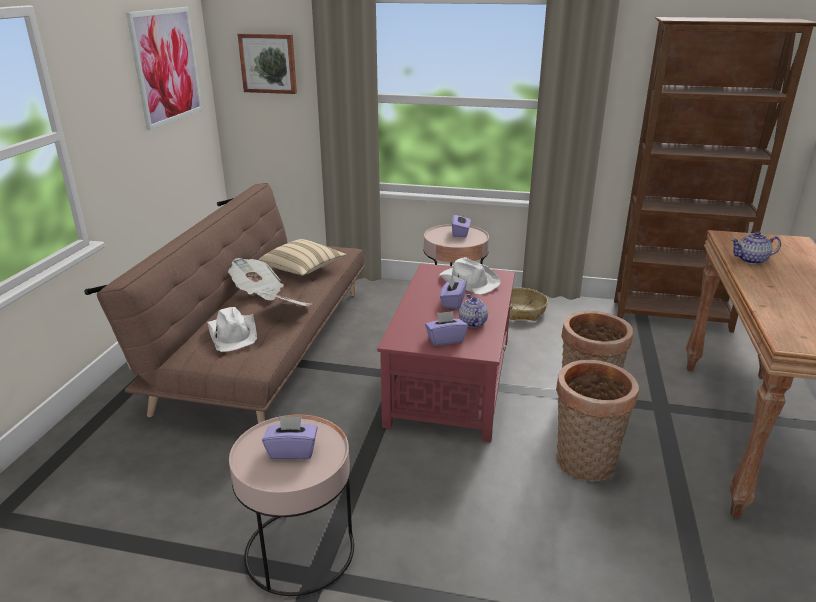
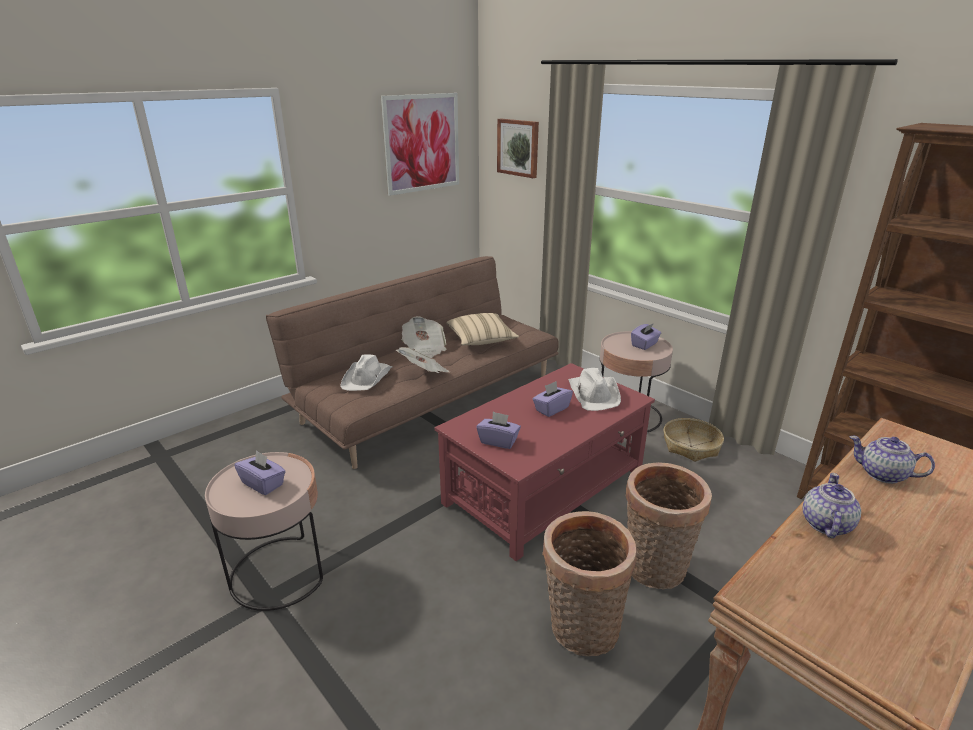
camera: 35 degrees right, 0 degrees up
teapot [459,294,488,328] -> teapot moved to [803,473,861,538]

